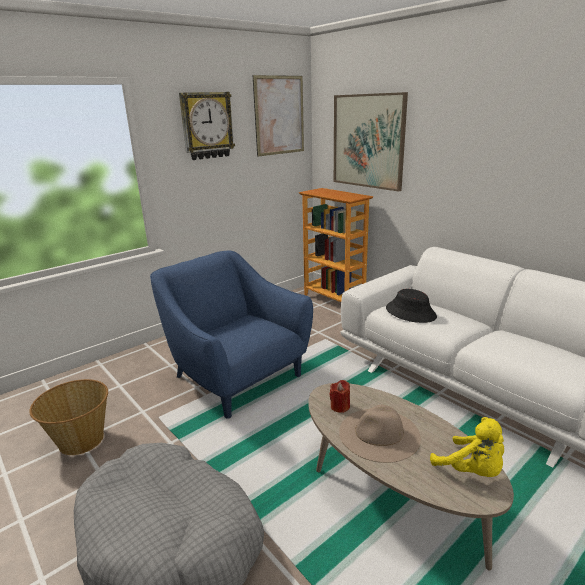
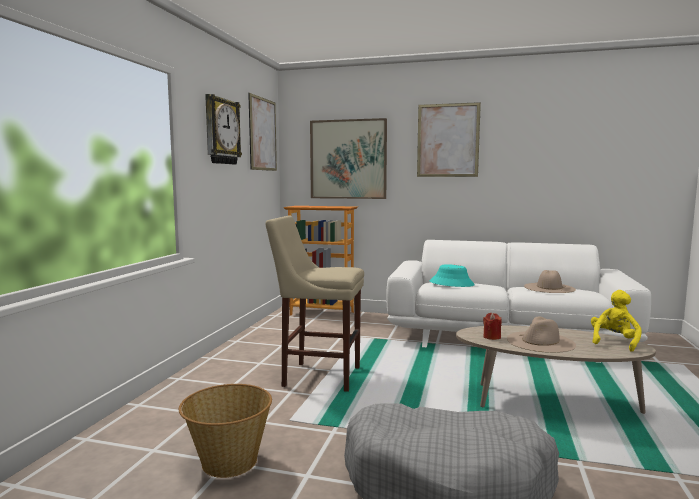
camera: 35 degrees left, 15 degrees down
blue armchair [150,251,313,419] -> beige stool [265,216,364,392]
black hat [386,289,437,323] -> turquoise hat [430,264,475,287]
yellow plush toy [430,417,504,477] -> yellow plush toy turned 75 degrees counterclockwise [591,290,642,352]
none -> picture [417,102,481,177]
none -> beige hat [524,270,576,293]

